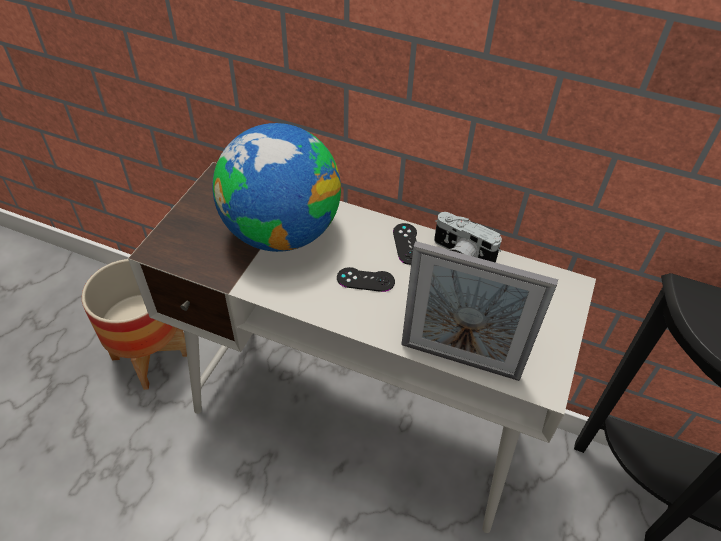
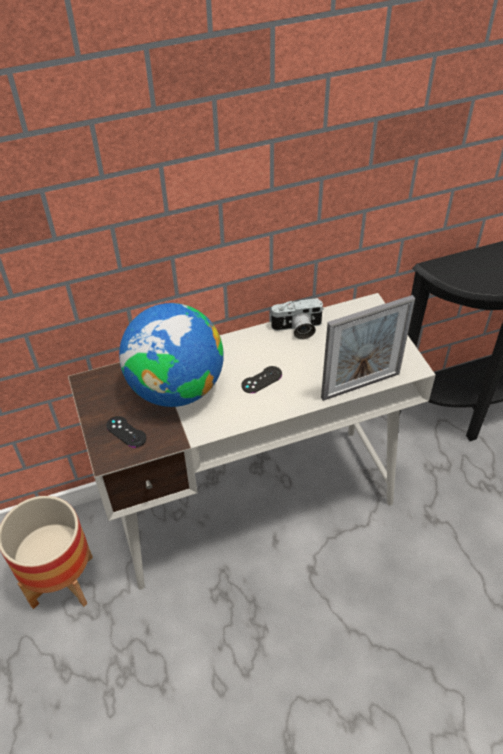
camera: 40 degrees left, 0 degrees up
black game controller [393,223,417,265] -> black game controller moved to [106,416,146,448]

